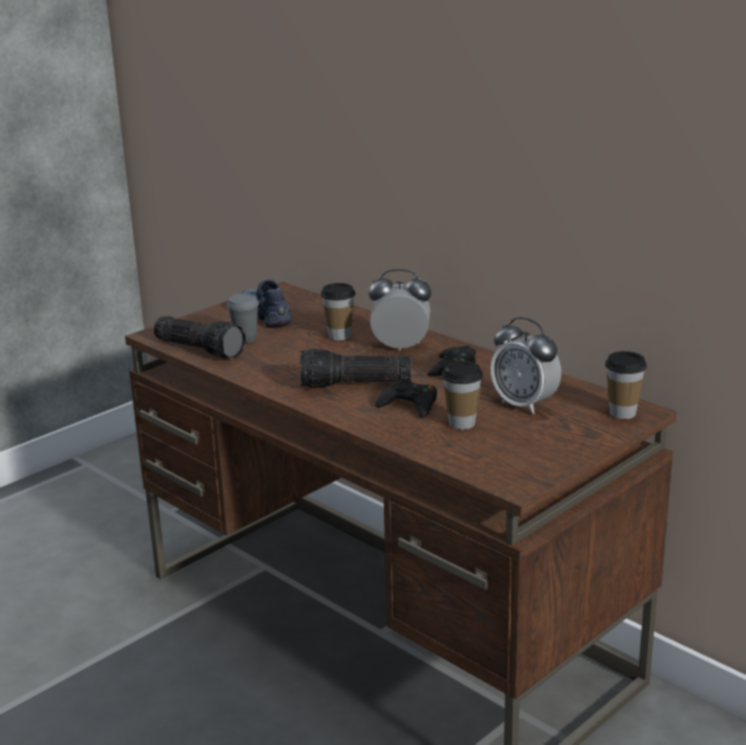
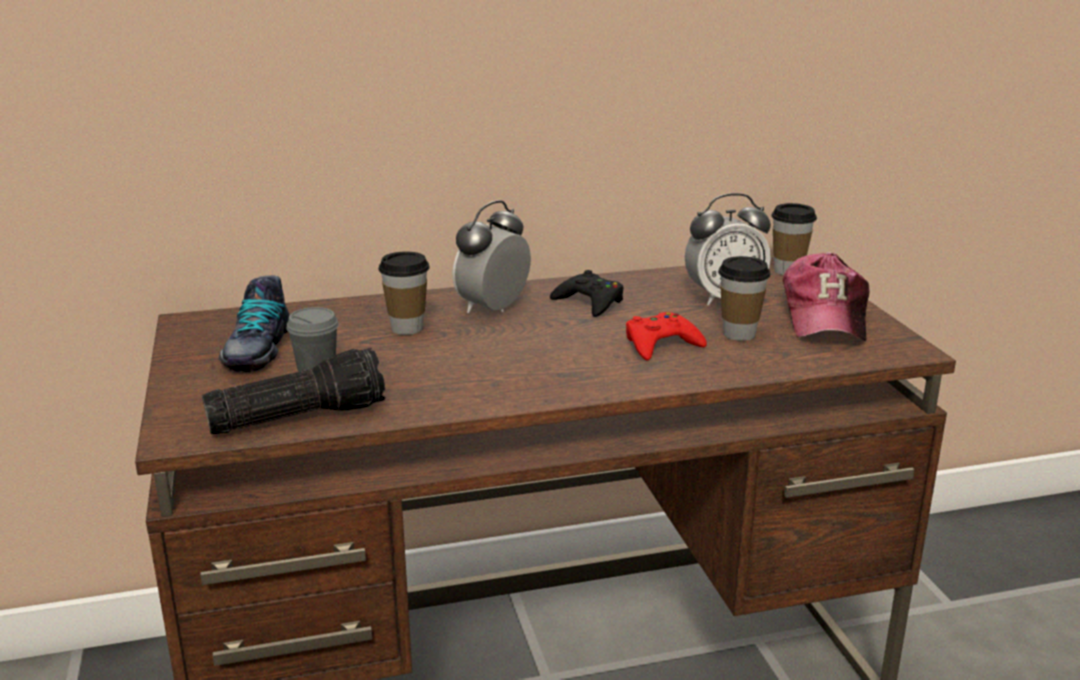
camera: 60 degrees left, 0 degrees up
shoe [242,279,292,328] -> shoe turned 90 degrees counterclockwise [218,275,290,373]
flashlight [300,349,411,388] -> none
black game controller [376,378,437,418] -> red game controller [626,312,707,361]
none -> cap [783,252,869,341]

